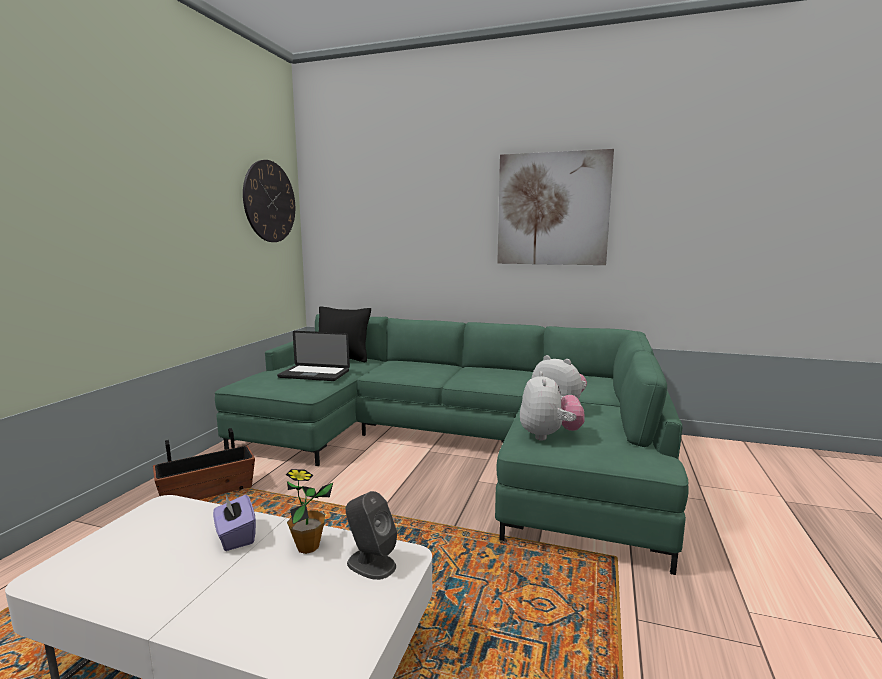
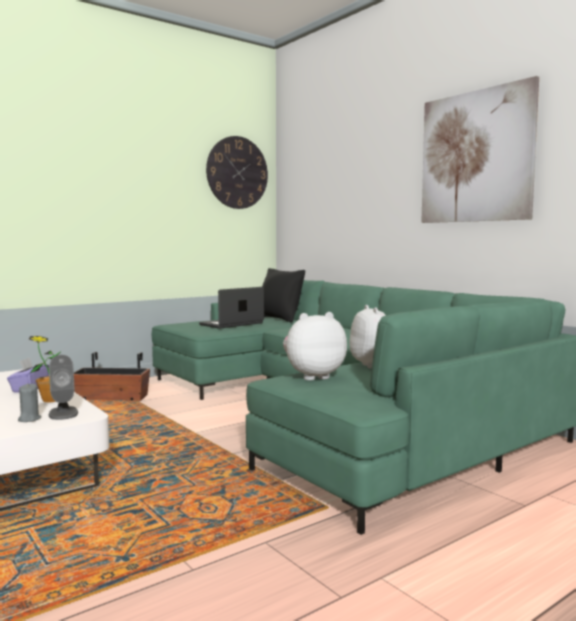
camera: 35 degrees right, 5 degrees down
laptop [277,331,350,381] -> laptop turned 90 degrees clockwise [199,287,264,329]
plush toy [520,371,584,441] -> plush toy turned 150 degrees counterclockwise [283,312,347,380]
none -> grey candle [18,383,41,422]

